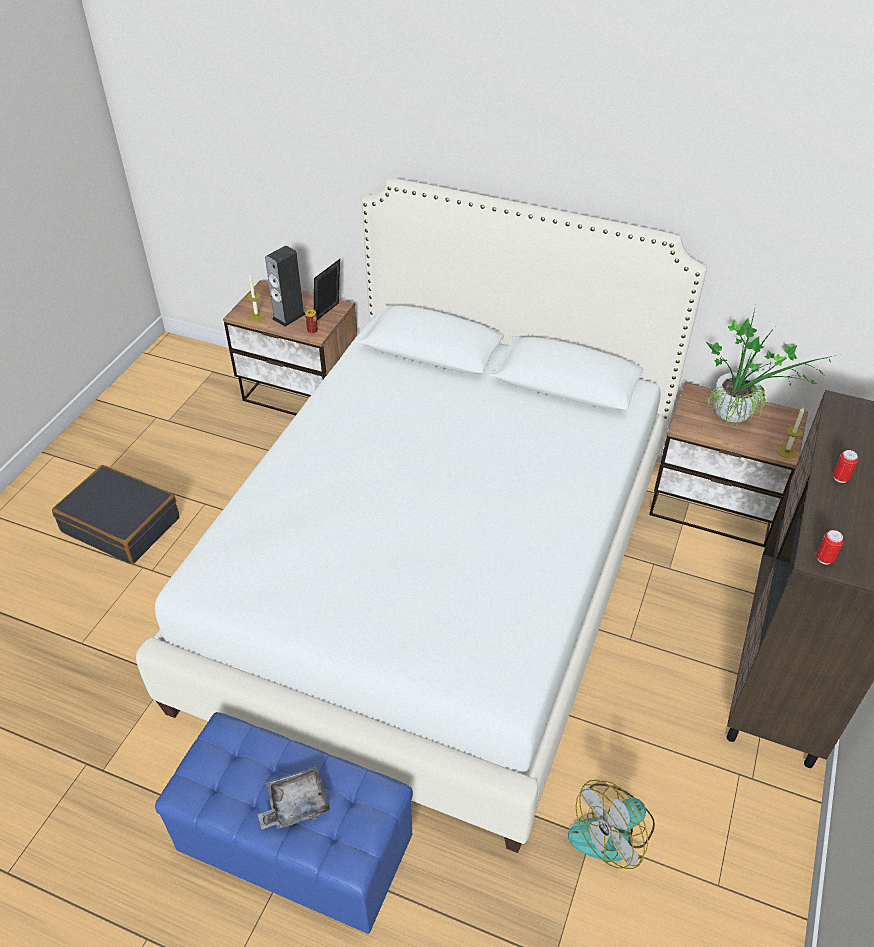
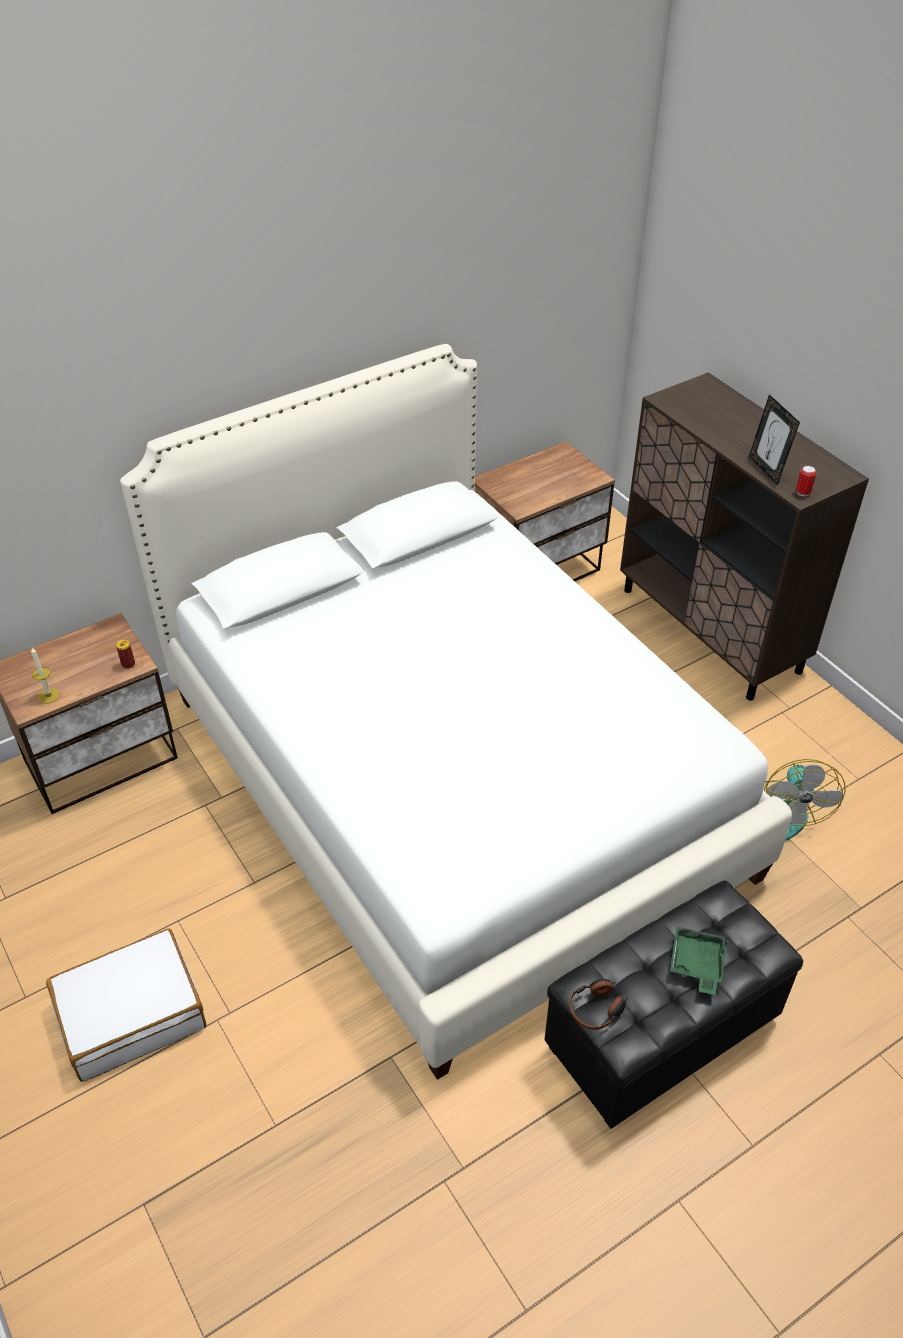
camera: 55 degrees left, 0 degrees up
black suitcase [52,465,180,564] -> white suitcase [46,929,206,1082]
blue ottoman [155,712,413,934] -> black ottoman [545,880,803,1129]
grey tray [258,766,330,830] -> green tray [670,926,728,995]
speaker [265,245,305,327] -> none
picture frame [314,259,340,320] -> picture frame moved to [749,394,800,485]
potted plant [705,310,837,428] -> none
candle [778,407,804,458] -> none
can [833,450,859,483] -> none
none -> headphones [569,979,628,1030]

